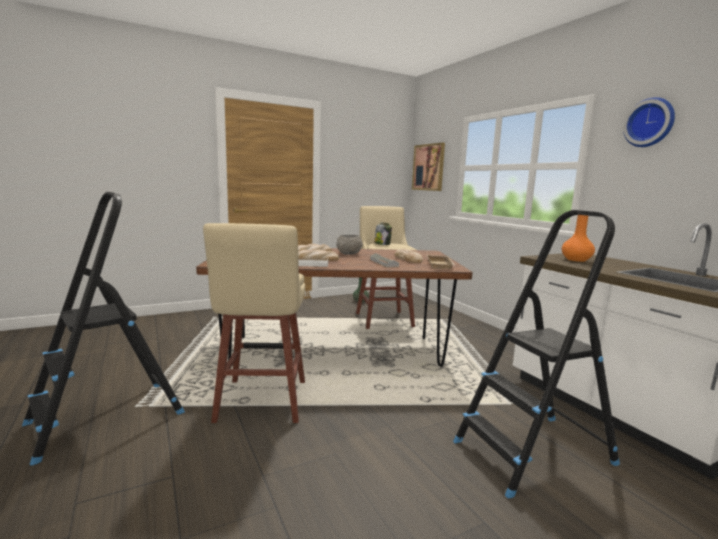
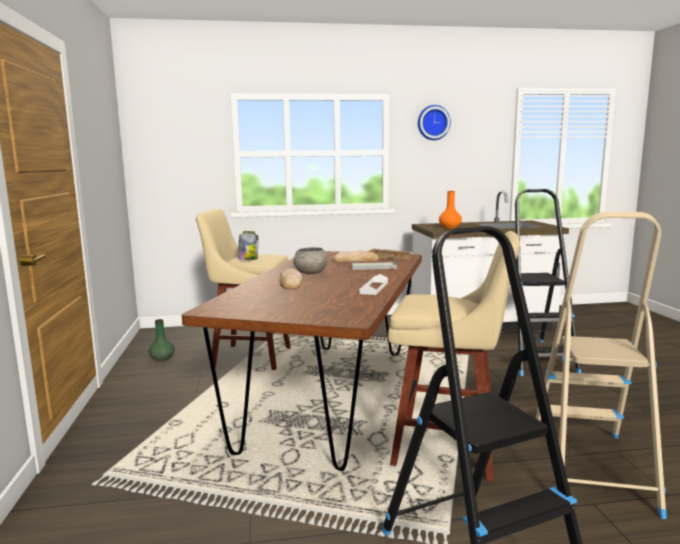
camera: 70 degrees left, 0 degrees up
bread [298,249,339,261] -> none
picture [412,143,445,191] -> none
none -> beige step ladder [536,212,667,519]

